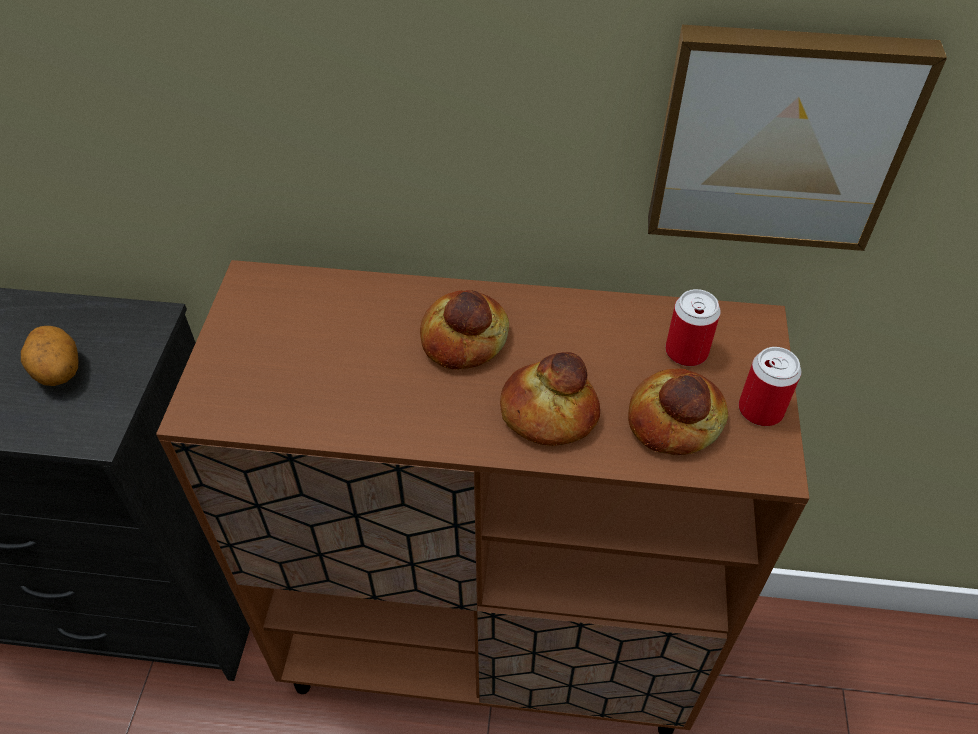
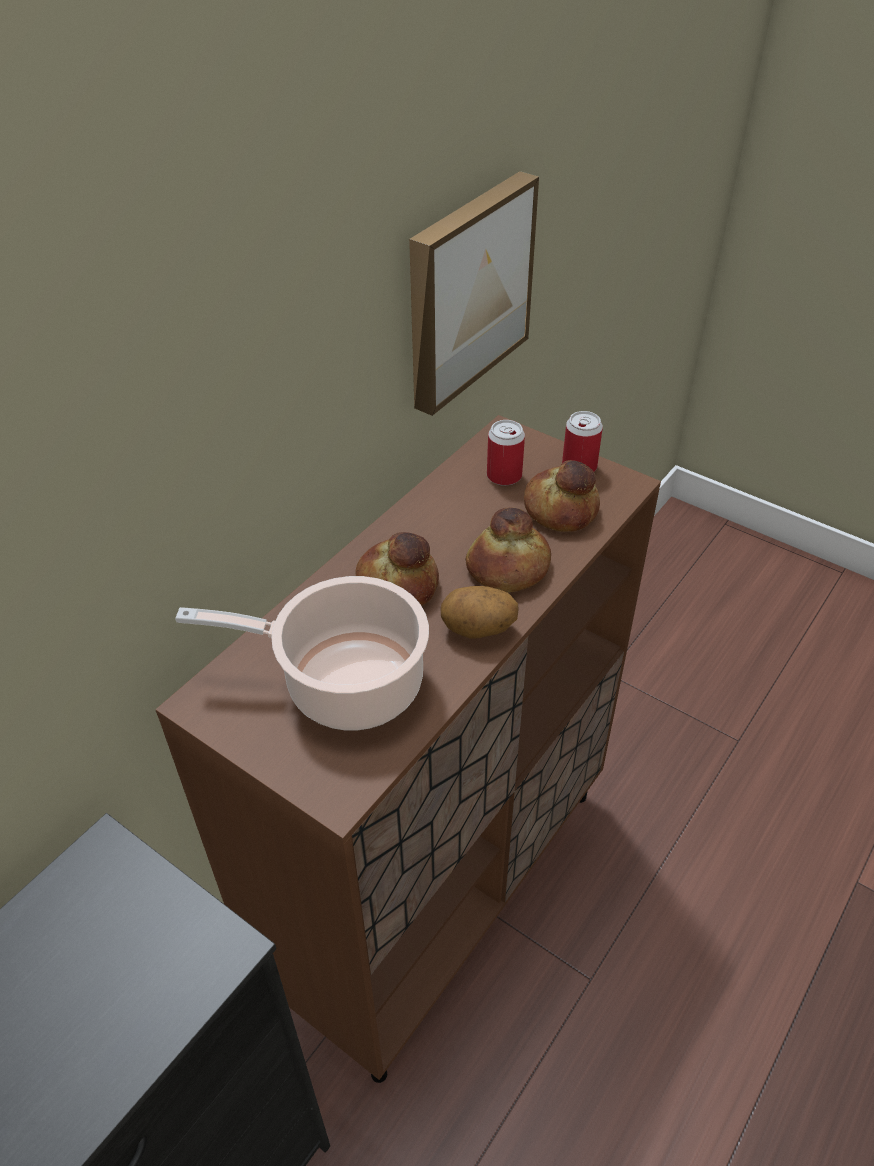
camera: 60 degrees left, 5 degrees down
potato [21,326,78,386] -> potato moved to [441,586,519,638]
none -> cooking pot [175,576,429,730]

